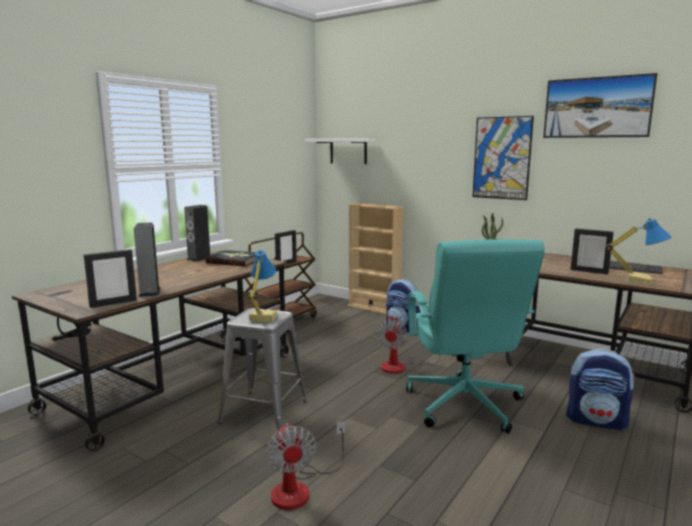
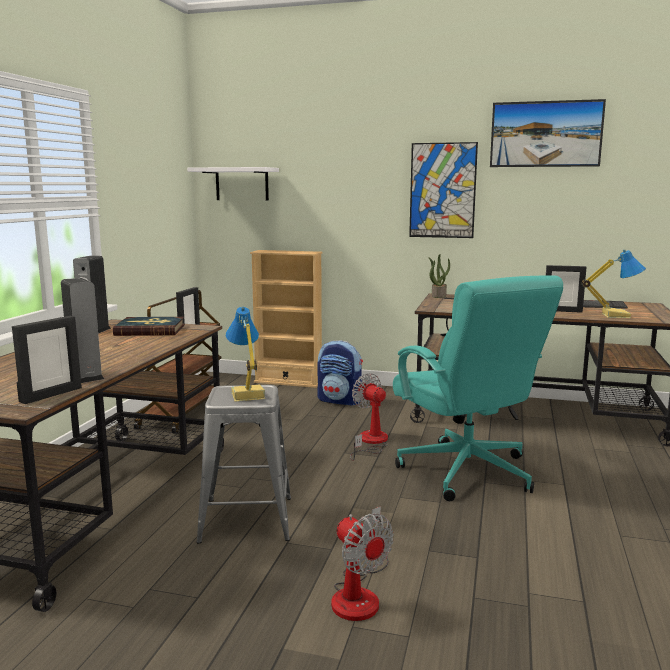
camera: 20 degrees left, 0 degrees up
fan [376,319,440,374] -> fan turned 150 degrees clockwise [350,373,388,461]
backpack [566,349,635,431] -> none

